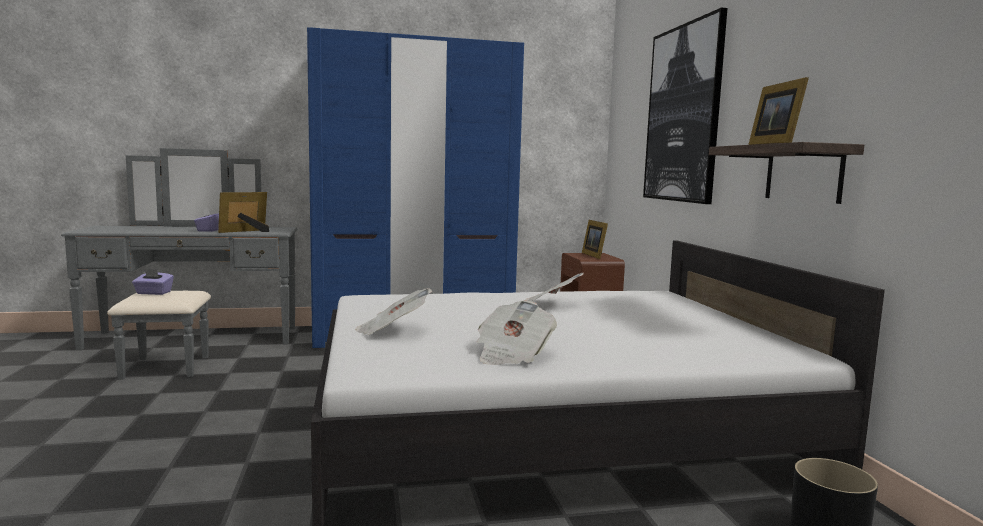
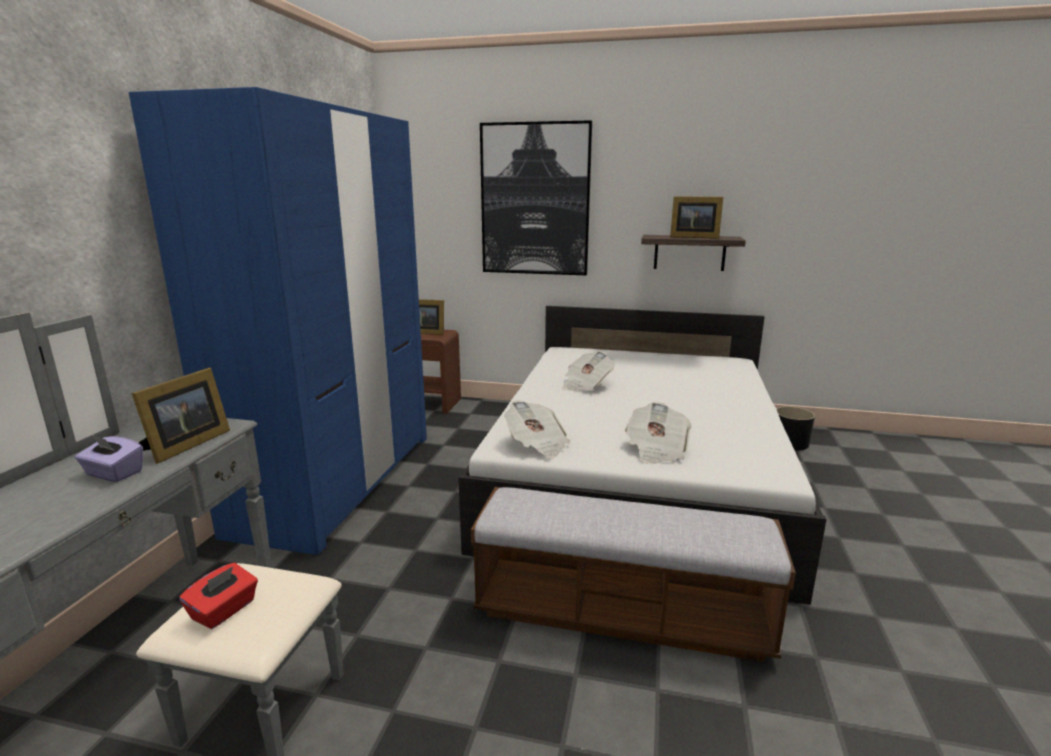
camera: 65 degrees left, 10 degrees up
purple tissue box [132,269,174,295] -> red tissue box [179,562,258,629]
picture frame [218,192,269,233] -> picture frame turned 135 degrees counterclockwise [131,368,230,464]
newspaper [477,300,557,365] -> newspaper moved to [504,400,570,459]
none -> bench [471,487,796,662]

